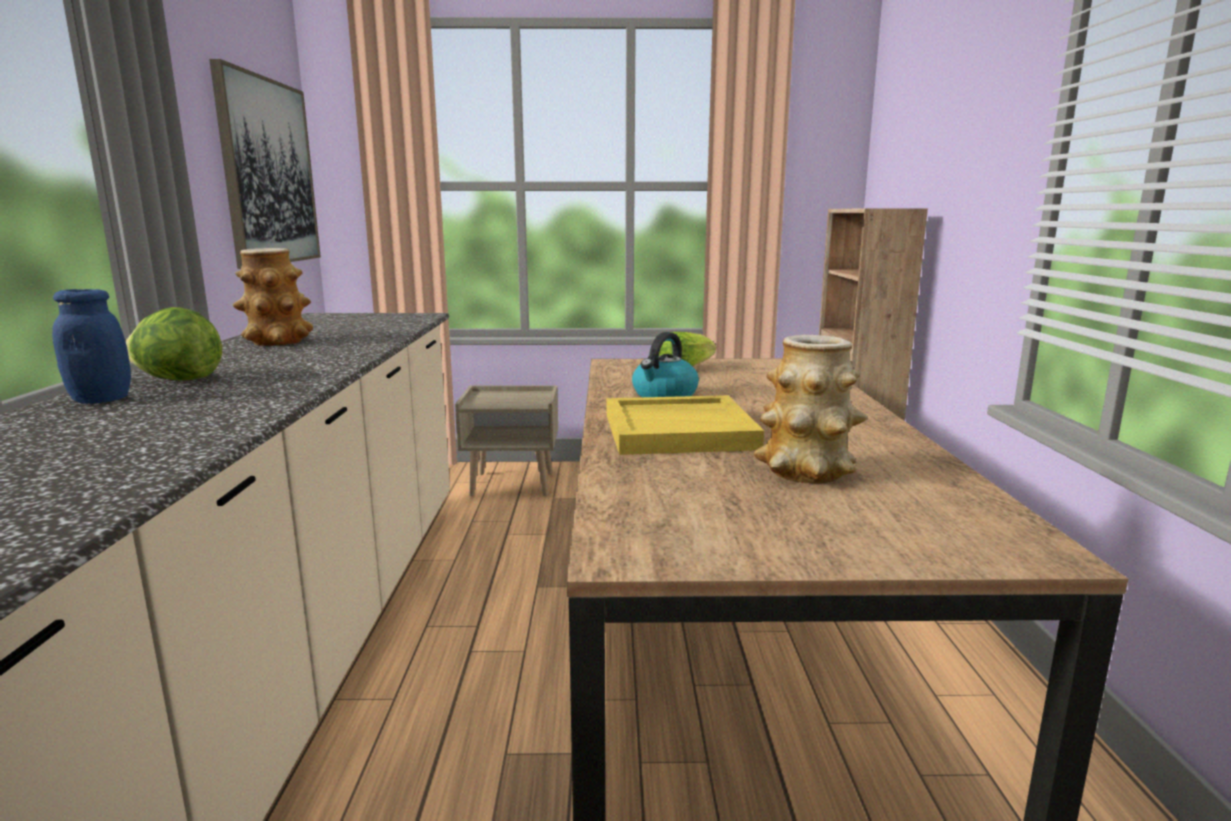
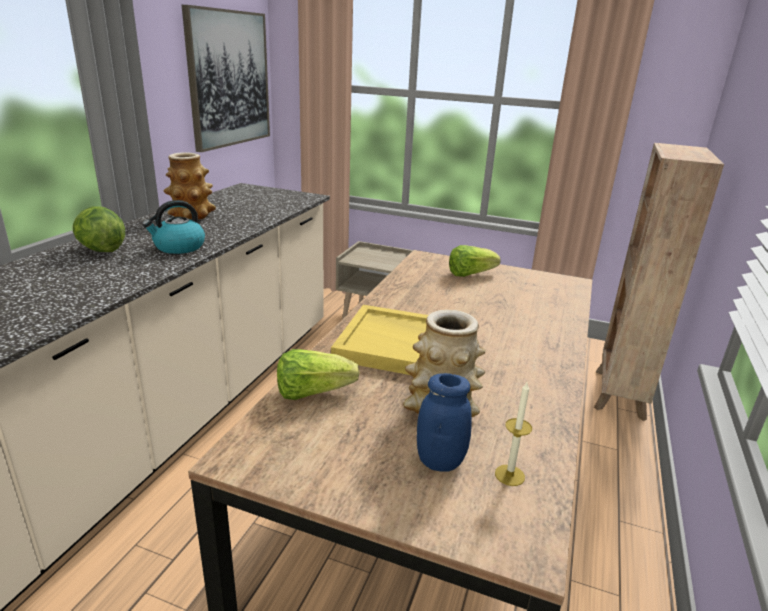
camera: 20 degrees right, 10 degrees up
blue jar [52,289,131,404] -> blue jar moved to [417,373,472,472]
kettle [632,332,699,397] -> kettle moved to [142,200,205,254]
none -> lettuce [277,349,359,400]
none -> candle [495,382,532,486]

